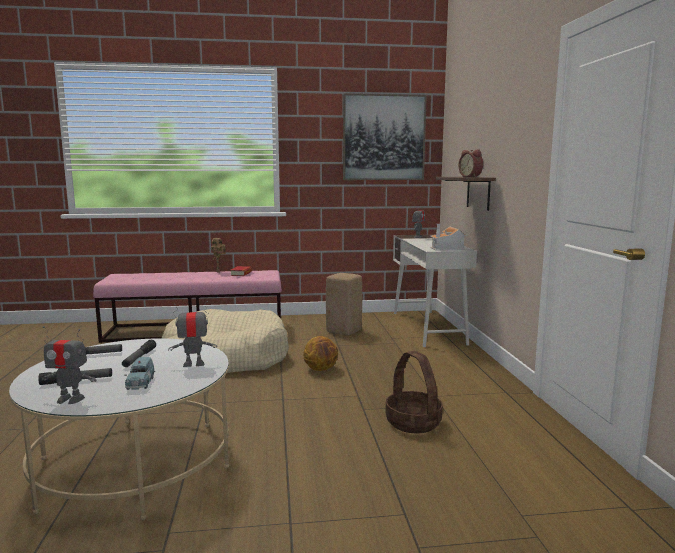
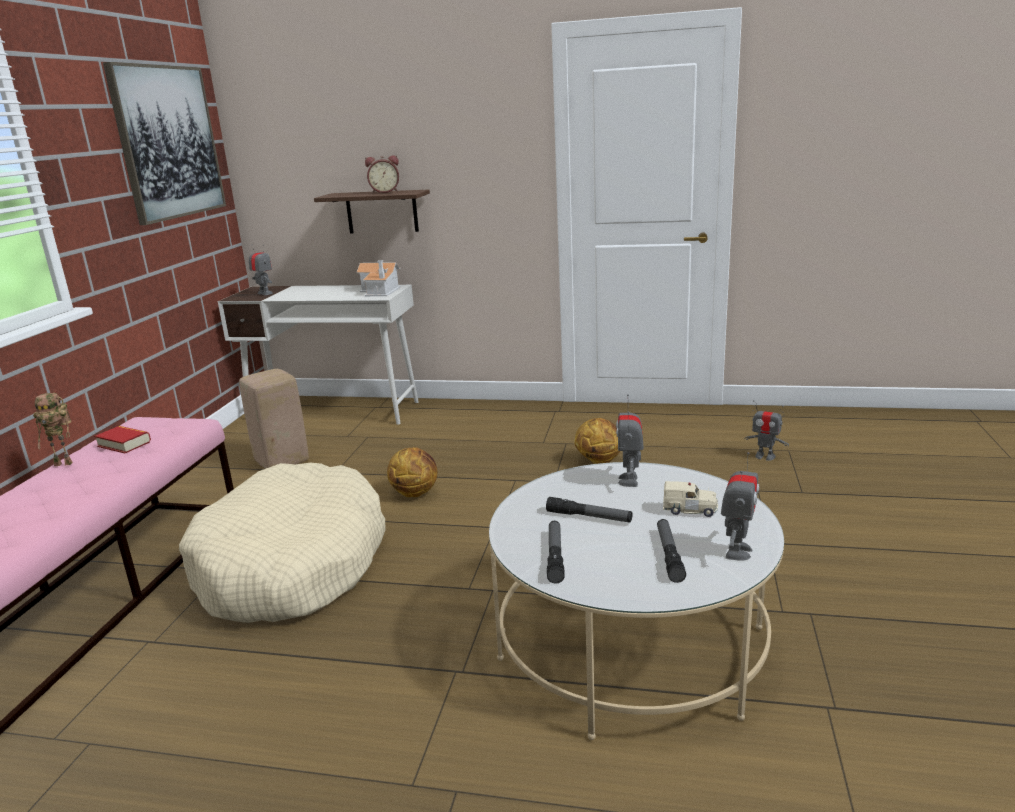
camera: 70 degrees left, 10 degrees up
blue toy car [124,357,155,390] -> beige toy car [663,481,718,517]
basket [385,351,443,433] -> basketball [574,418,620,464]
none -> toy robot [744,400,789,461]

